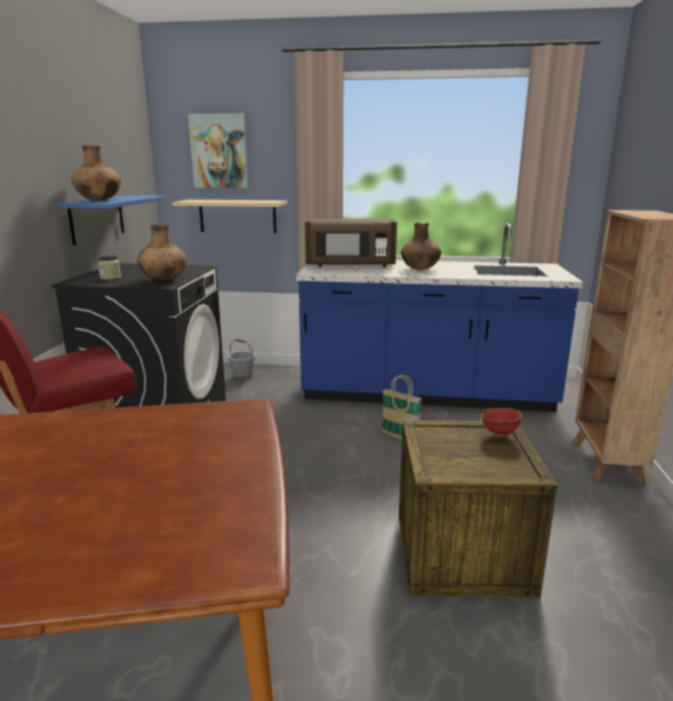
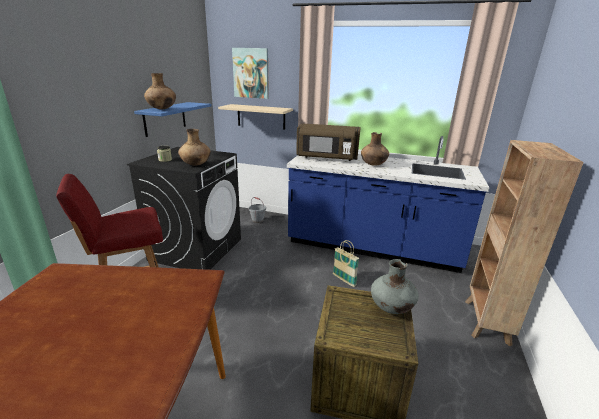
camera: 10 degrees right, 5 degrees up
red bowl [480,408,522,437] -> grey vase [371,259,419,314]

